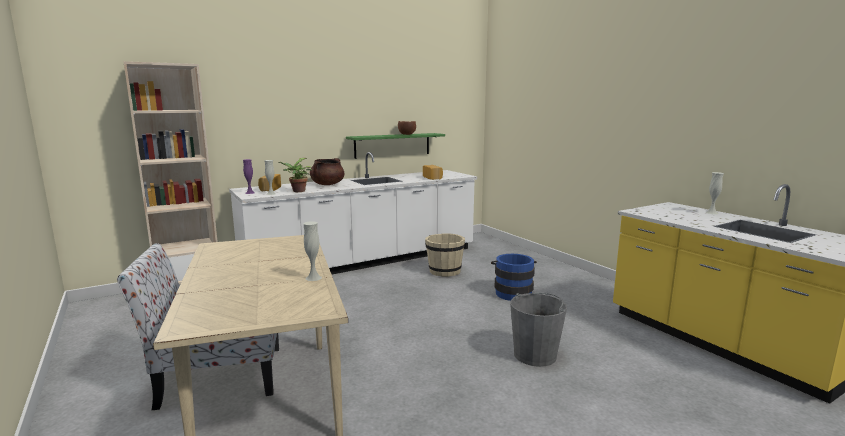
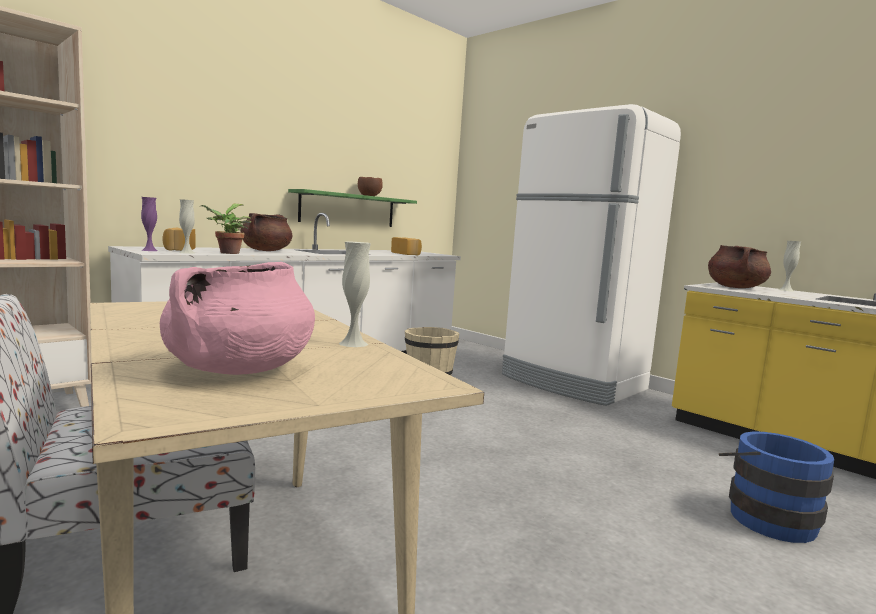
camera: 15 degrees left, 5 degrees down
blue bucket [491,254,537,301] -> blue bucket moved to [719,431,834,543]
grey bucket [510,293,567,367] -> none
none -> pink cooking pot [160,262,315,375]
none -> white fridge [502,104,681,406]
none -> brown cooking pot [708,245,771,288]

